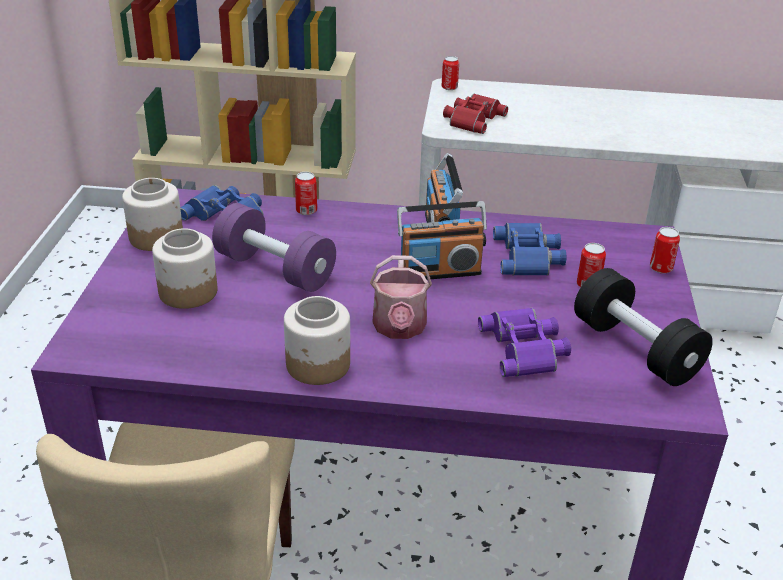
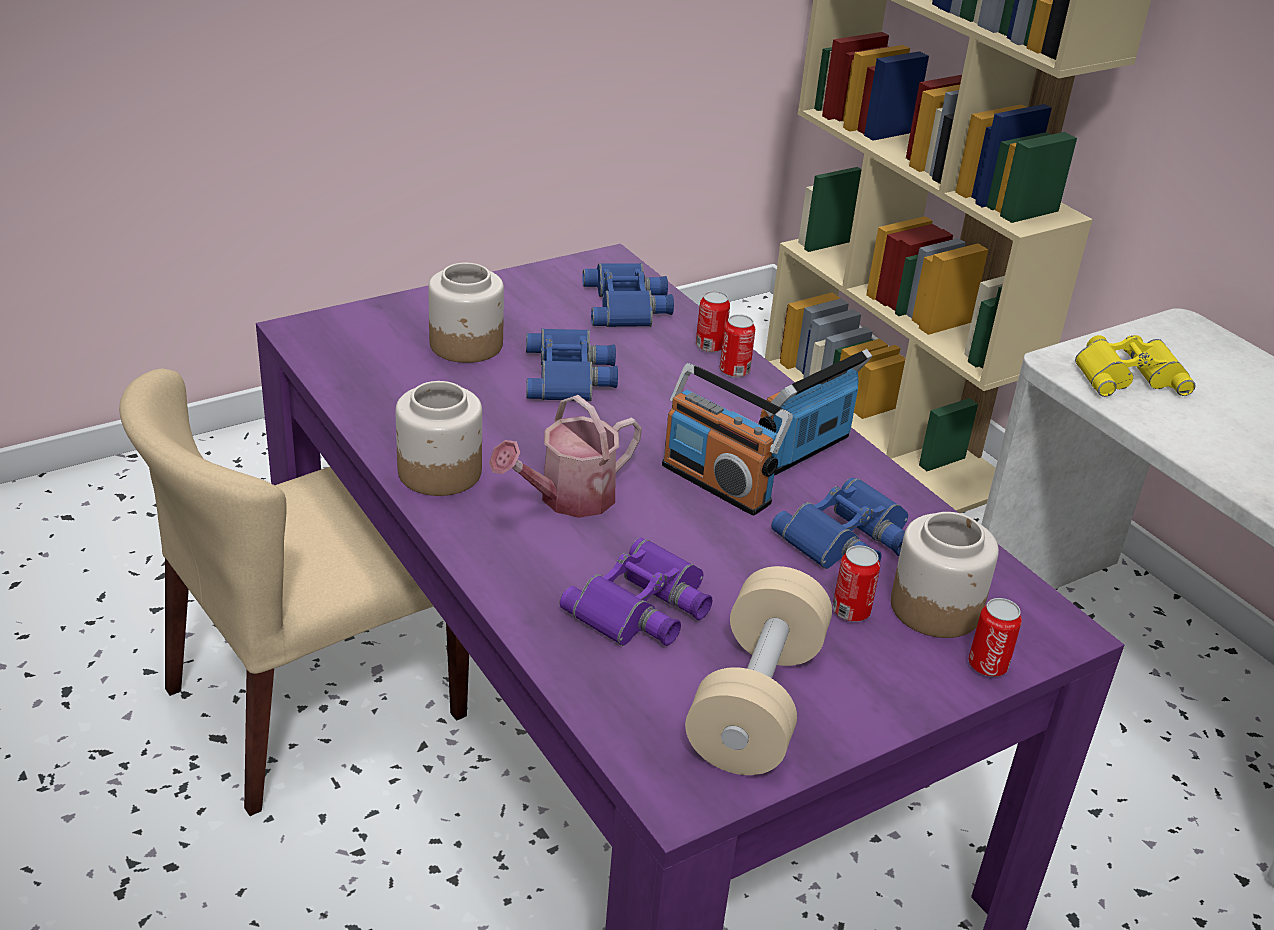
camera: 50 degrees right, 0 degrees up
jar [122,178,183,251] -> jar moved to [891,512,999,638]
purple dumbbell [212,203,336,292] -> blue binoculars [526,328,618,401]
can [441,56,459,90] -> can moved to [720,314,755,377]
red binoculars [443,94,508,134] -> yellow binoculars [1075,335,1196,397]
black dumbbell [574,268,713,386] -> beige dumbbell [685,566,832,775]

